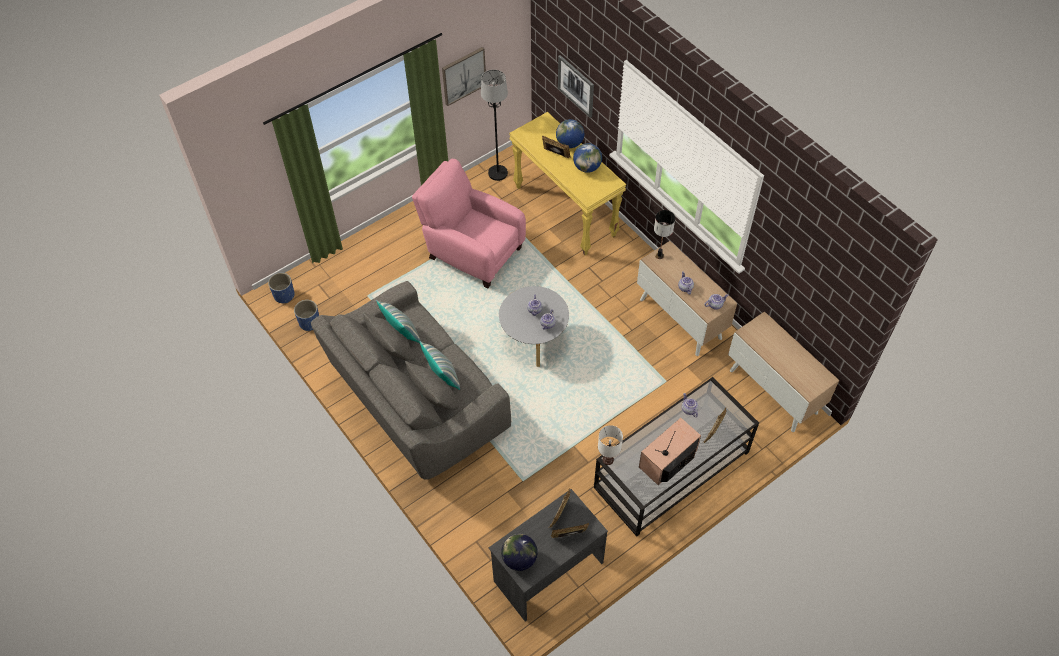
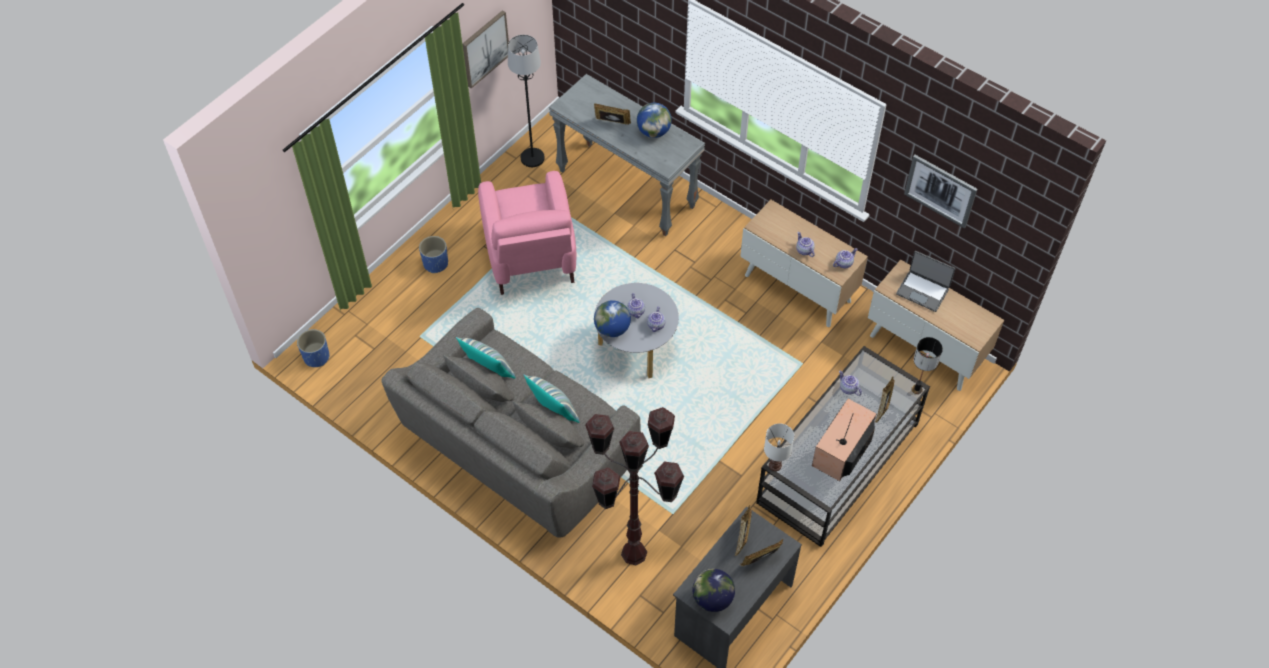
camera: 15 degrees left, 0 degrees up
blue planter [294,300,319,331] -> blue planter moved to [419,236,448,273]
pink armchair [412,159,526,288] -> pink armchair turned 120 degrees counterclockwise [478,171,576,295]
yellow console table [509,112,626,255] -> grey console table [549,74,705,236]
globe [556,119,584,148] -> globe moved to [594,300,631,337]
picture [558,55,594,118] -> picture moved to [904,155,977,228]
table lamp [654,210,675,259] -> table lamp moved to [912,337,943,394]
none -> brown floor lamp [585,407,684,565]
none -> laptop [896,251,955,312]

